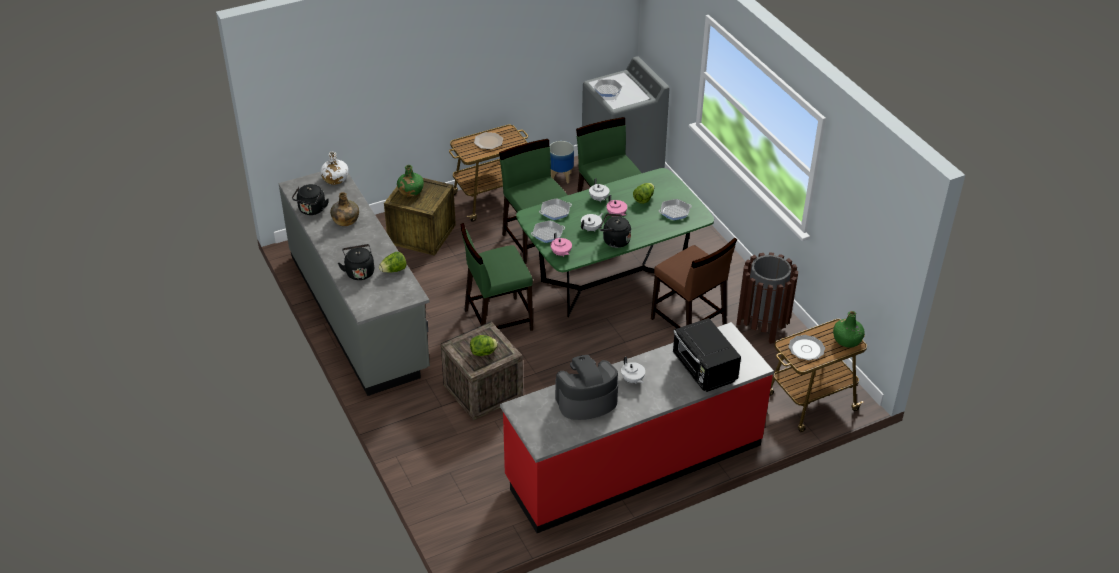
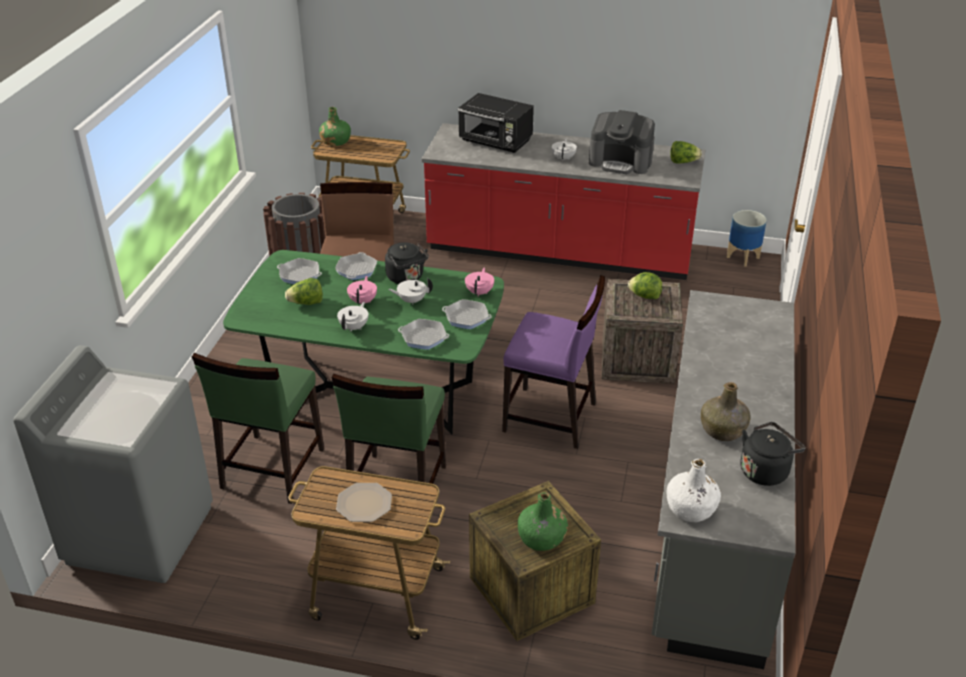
camera: 140 degrees left, 5 degrees down
black kettle [338,244,374,280] -> none
lettuce [379,252,407,273] -> lettuce moved to [670,141,702,164]
green chair [460,223,533,331] -> purple chair [502,275,605,449]
planter [549,141,574,183] -> planter moved to [727,210,767,267]
frying pan [594,79,622,97] -> frying pan moved to [335,252,377,280]
black microwave [672,318,741,392] -> black microwave turned 105 degrees clockwise [458,93,534,153]
plate [788,335,825,360] -> none

